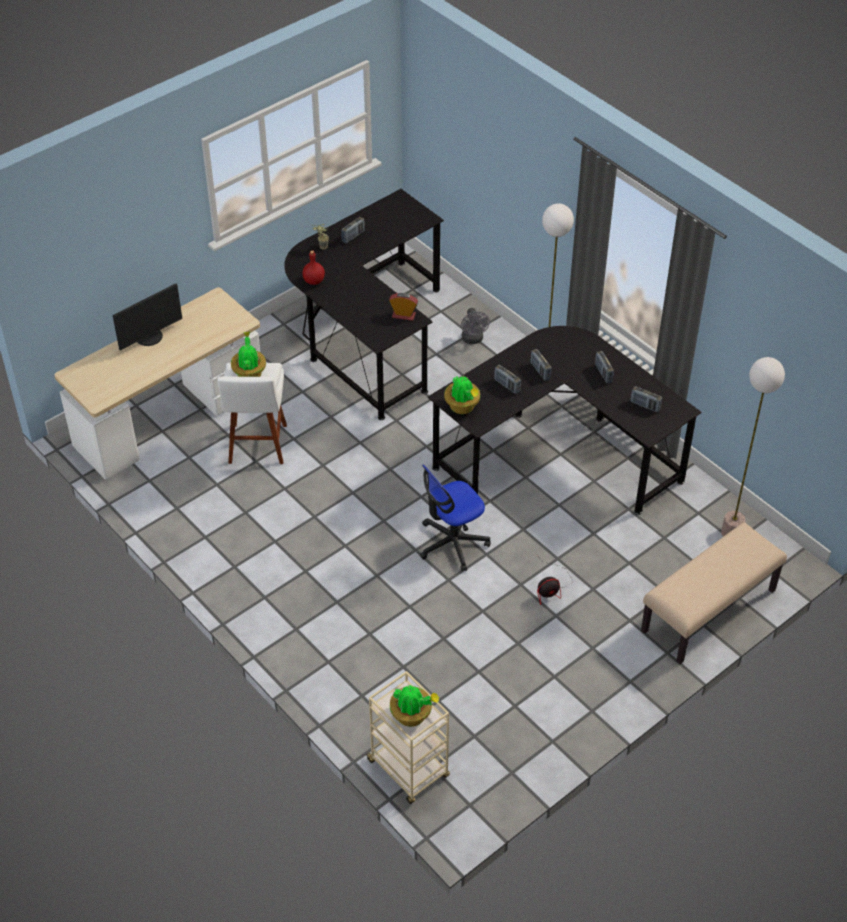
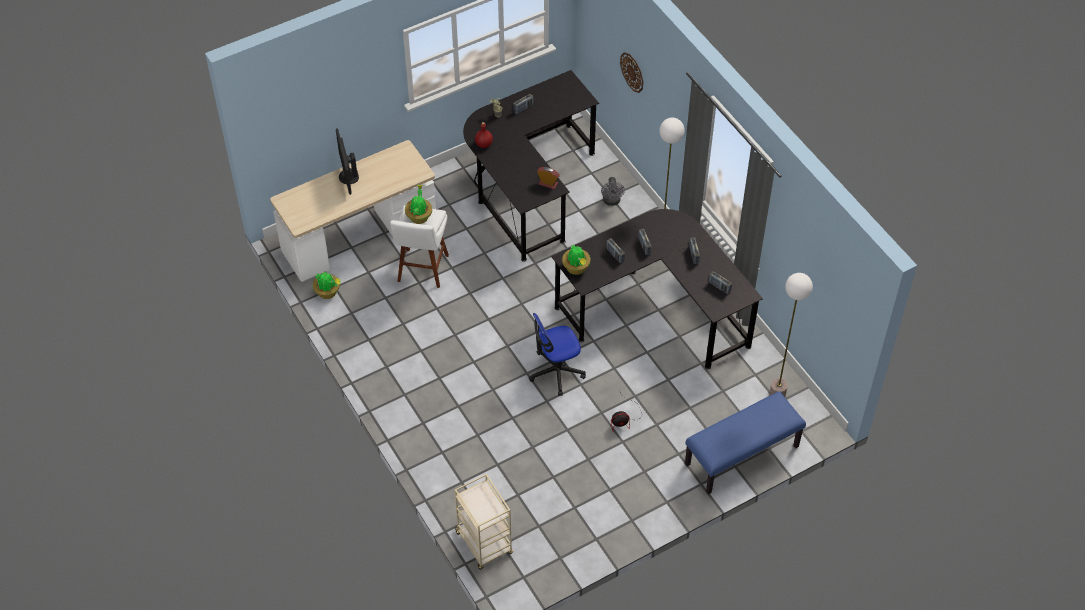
camera: 10 degrees right, 5 degrees up
monitor [113,283,182,350] -> monitor turned 105 degrees clockwise [336,128,359,195]
potted plant [390,684,439,727] -> potted plant moved to [313,272,341,299]
beige bench [641,522,787,664] -> blue bench [685,391,806,495]
none -> wall clock [620,52,643,93]

